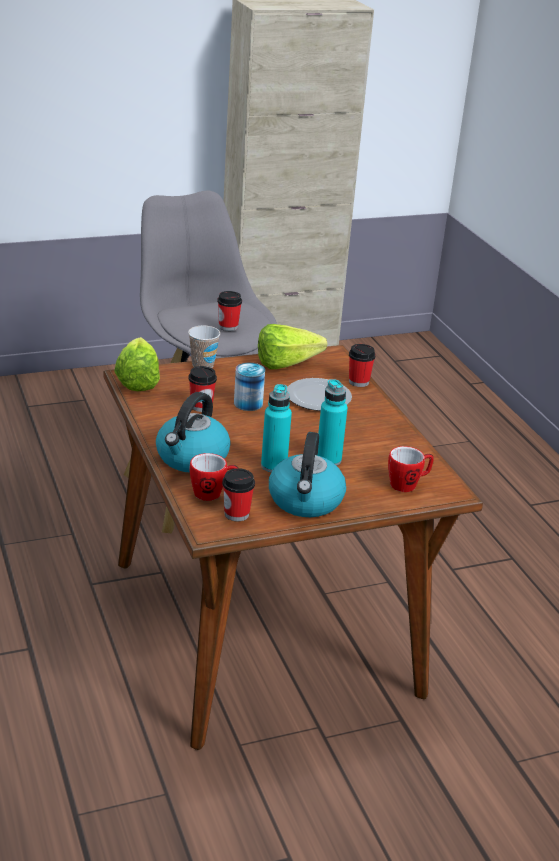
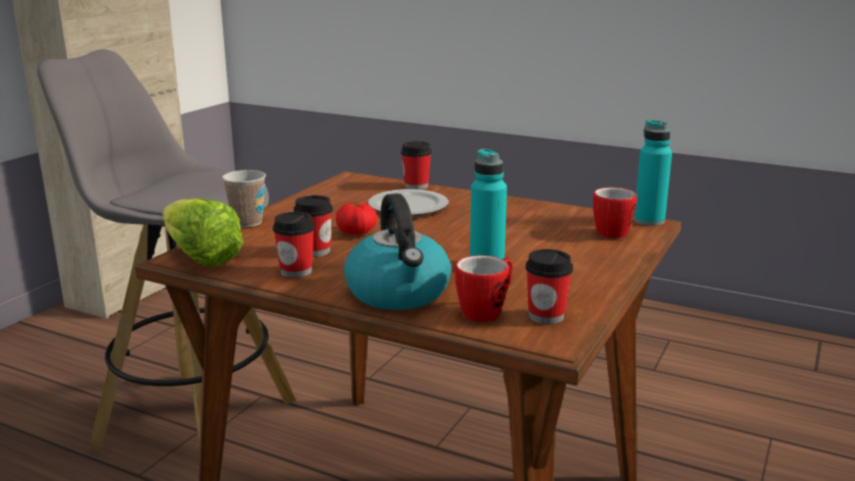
camera: 40 degrees left, 10 degrees down
cup [217,291,242,331] -> cup moved to [273,212,315,278]
can [234,363,265,411] -> tomato [336,202,377,235]
lettuce [258,324,327,369] -> none
kettle [269,432,346,517] -> none
turquoise bottle [317,379,348,466] -> turquoise bottle moved to [634,120,672,226]

